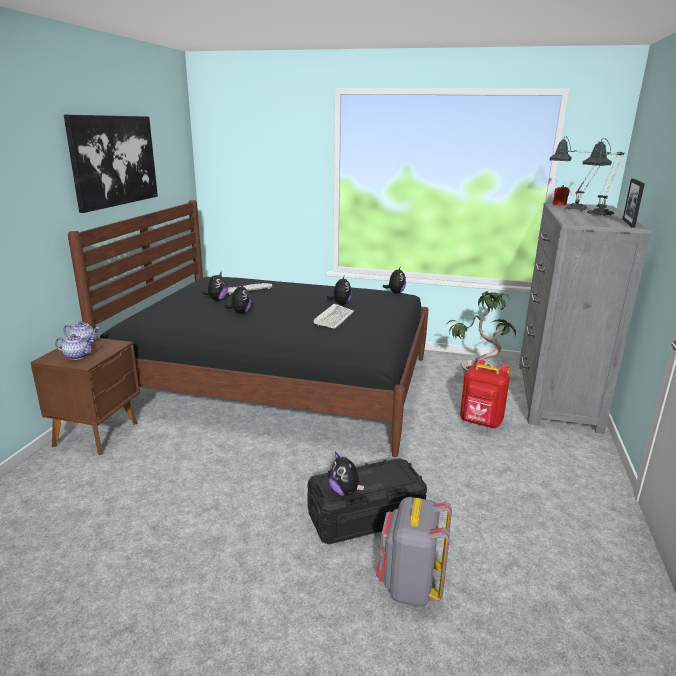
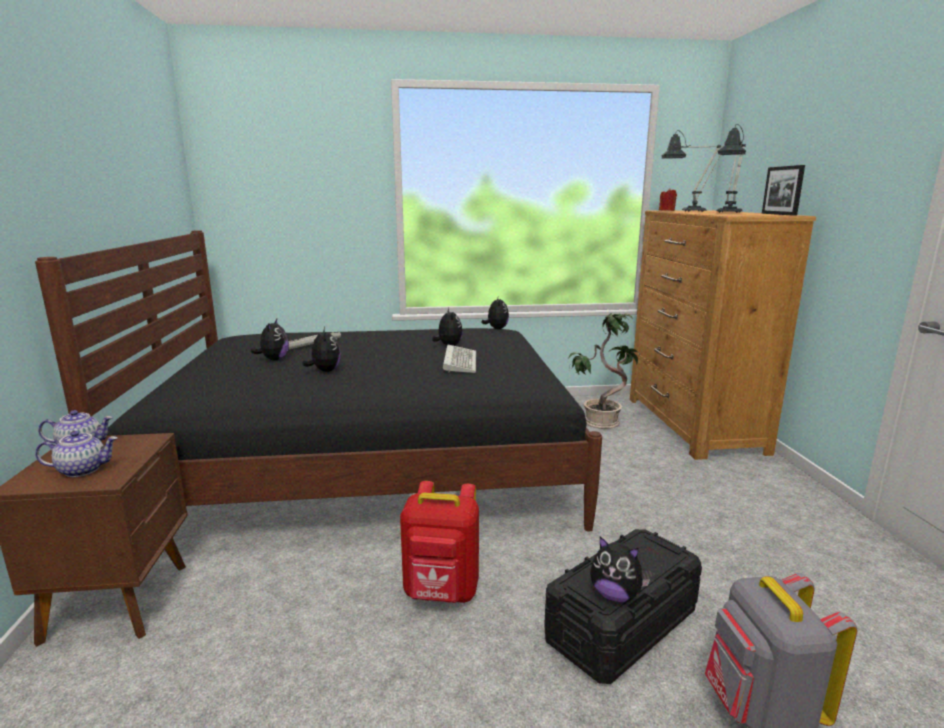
camera: 20 degrees left, 5 degrees down
picture [64,115,158,213] -> none
red backpack [460,360,510,428] -> red backpack moved to [400,481,479,603]
grey dresser [519,202,652,434] -> brown dresser [630,210,816,460]

